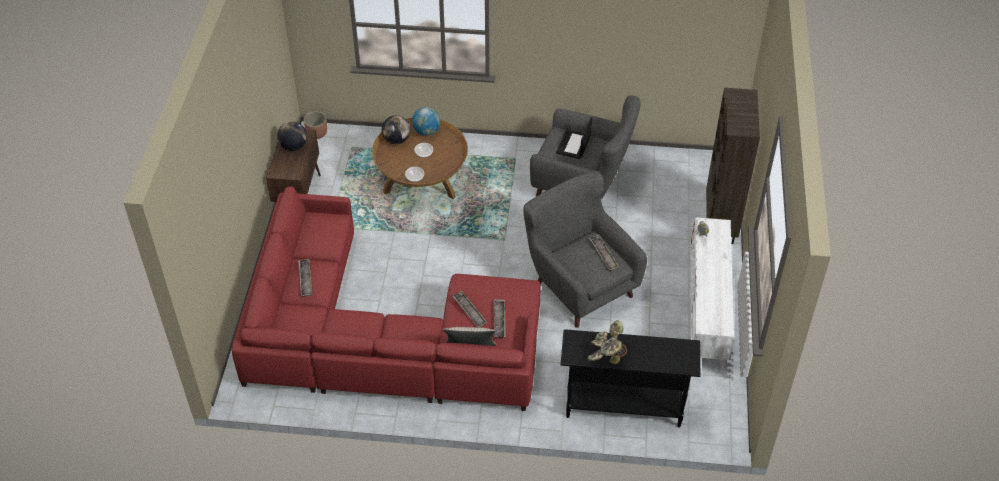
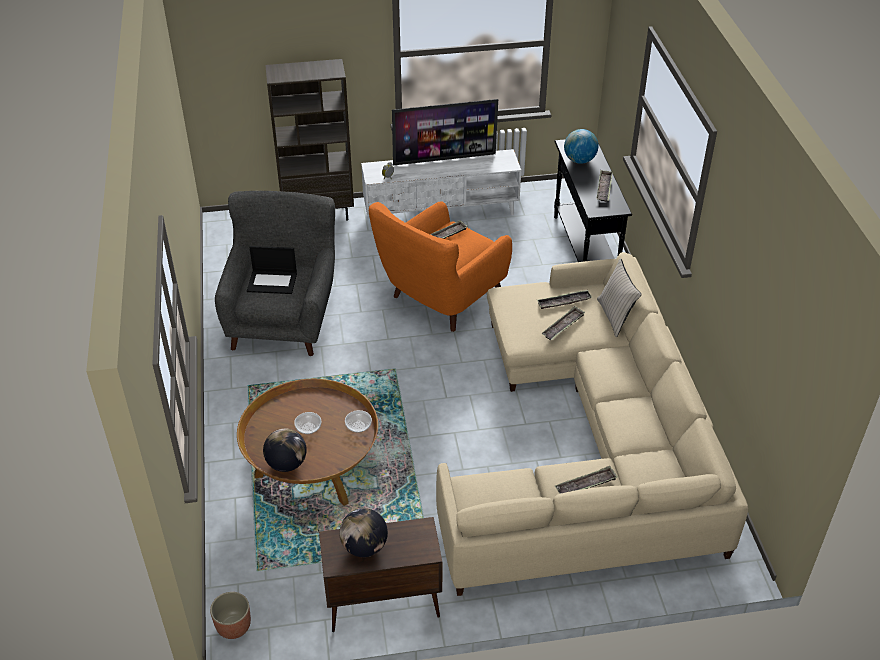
camera: 105 degrees left, 5 degrees down
red sofa [232,186,541,411] -> beige sofa [436,252,748,596]
globe [412,107,440,136] -> globe moved to [564,129,598,164]
grey armchair [523,171,647,328] -> orange armchair [369,201,512,332]
potted plant [587,320,627,364] -> tray [596,170,613,202]
none -> television [392,99,498,166]

